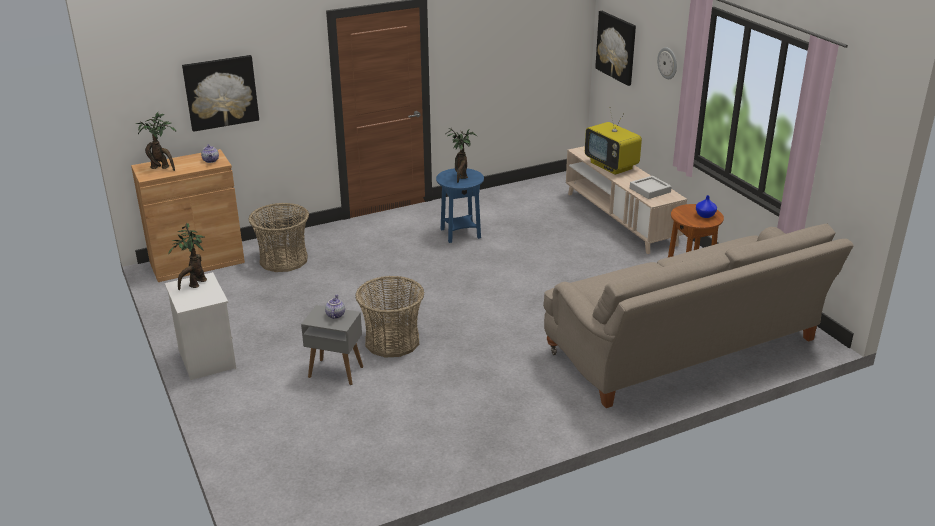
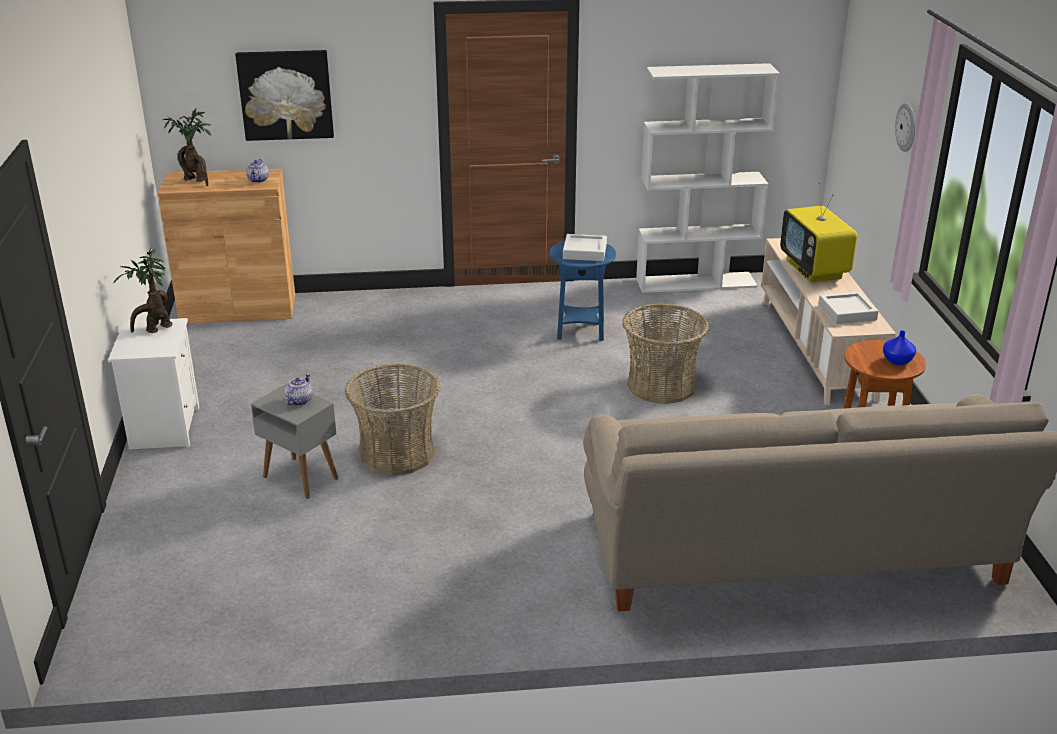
camera: 20 degrees right, 0 degrees up
basket [248,203,309,272] -> basket moved to [622,303,709,404]
potted plant [446,128,478,183] -> grey tray [563,234,607,261]
picture [595,11,636,86] -> none
none -> white bookcase [636,63,780,293]

